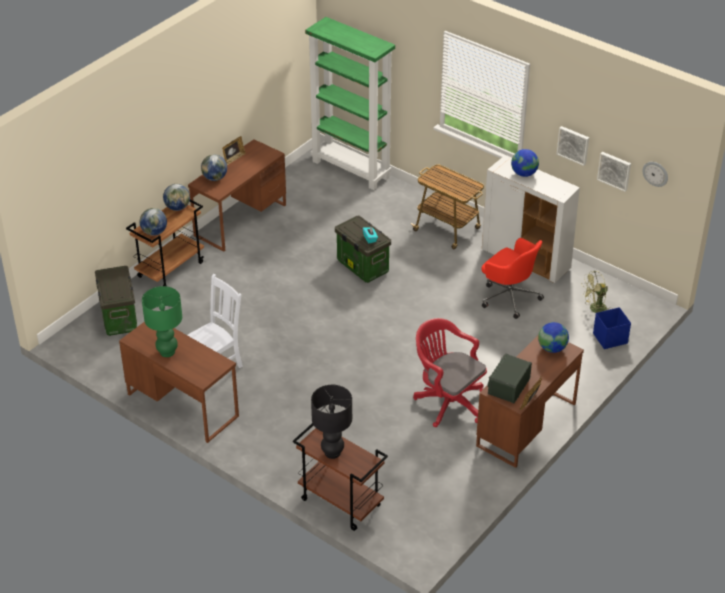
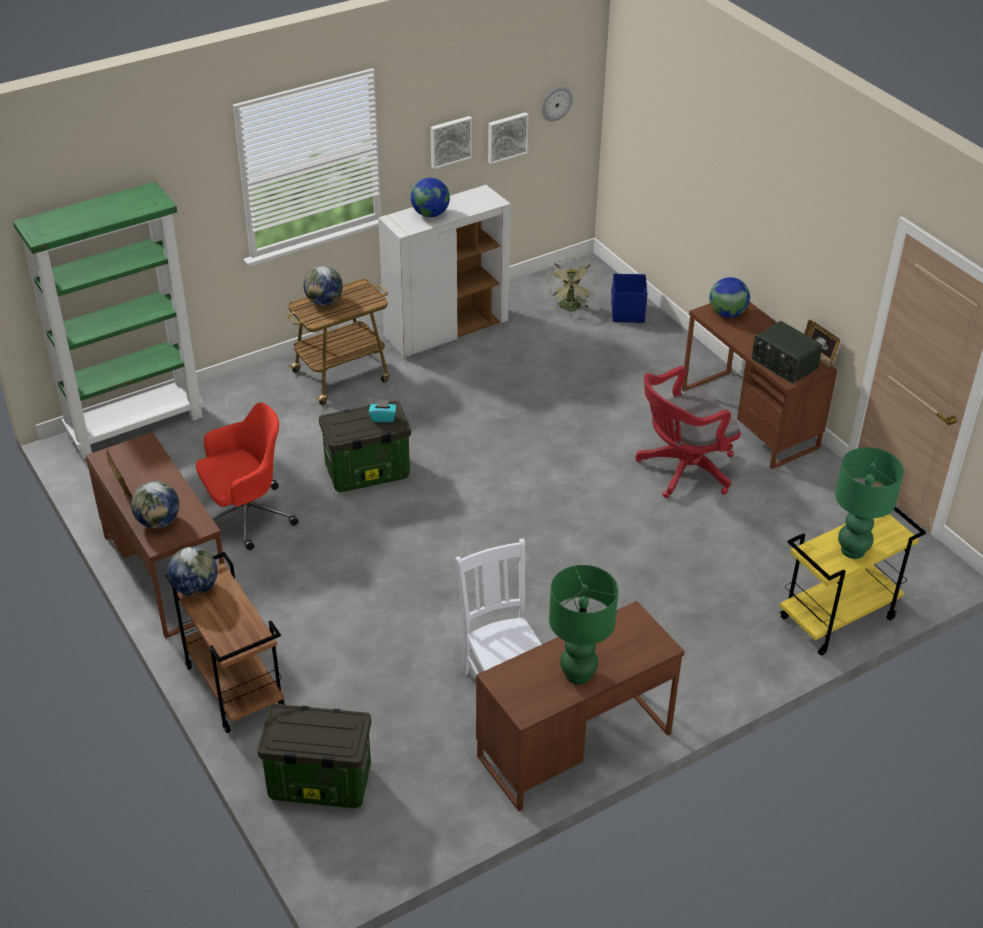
camera: 70 degrees left, 0 degrees up
globe [140,208,167,236] -> globe moved to [304,266,343,306]
brown cart [293,423,388,531] -> yellow cart [780,506,926,655]
black table lamp [311,385,352,459] -> green table lamp [835,447,904,559]
red office chair [481,238,544,319] -> red office chair moved to [196,403,298,550]

